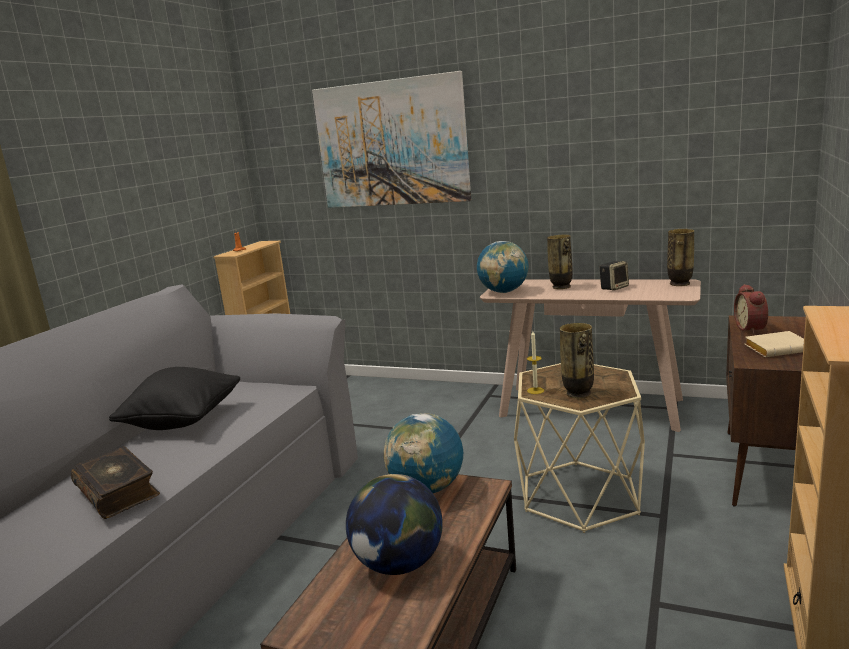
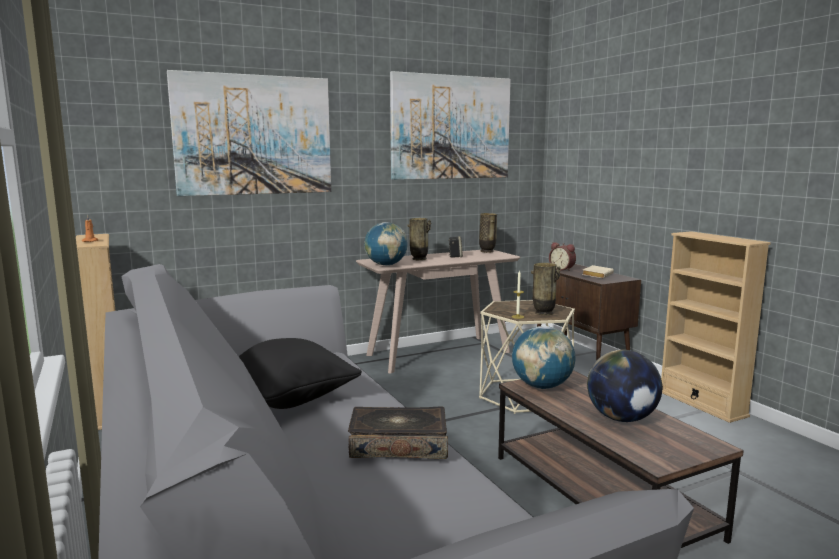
camera: 50 degrees left, 5 degrees down
none -> picture [390,71,511,180]

